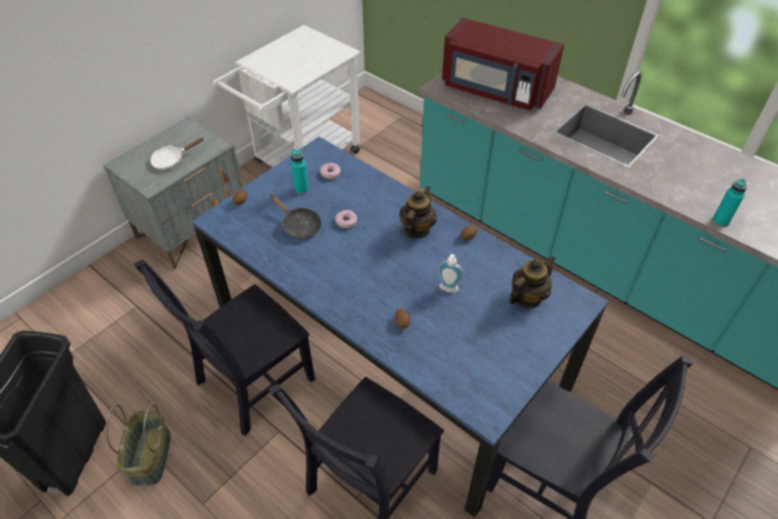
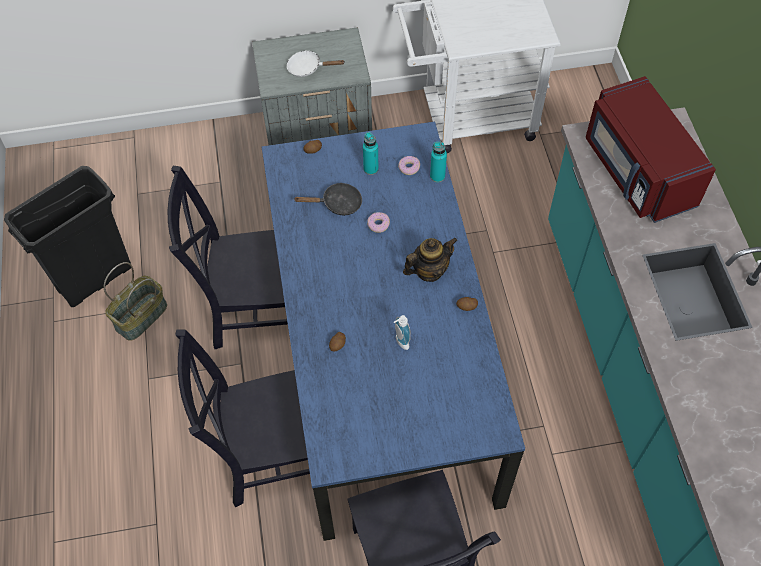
camera: 40 degrees right, 10 degrees up
black frying pan [270,194,321,239] -> black frying pan turned 90 degrees counterclockwise [293,183,362,216]
teapot [509,256,555,308] -> none
turquoise bottle [712,179,747,227] -> turquoise bottle moved to [430,142,447,183]

